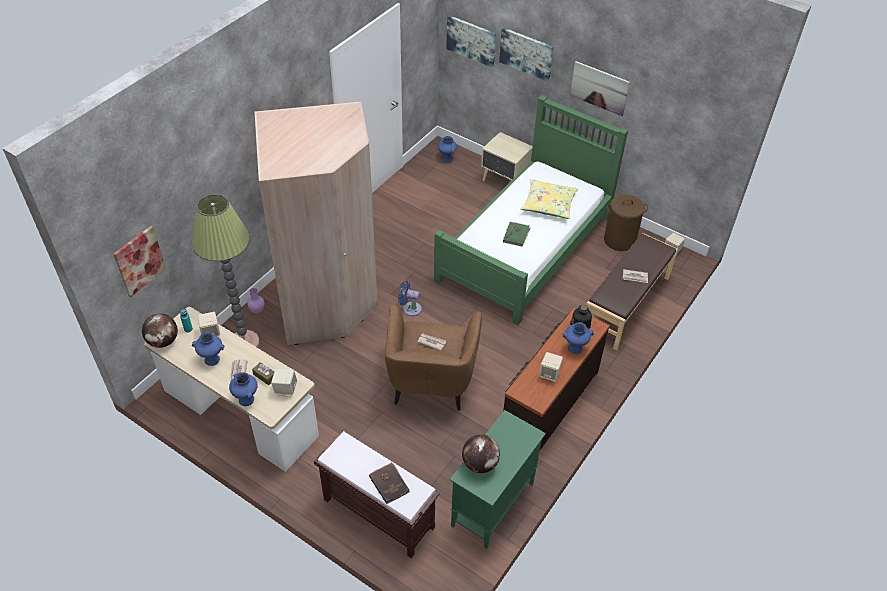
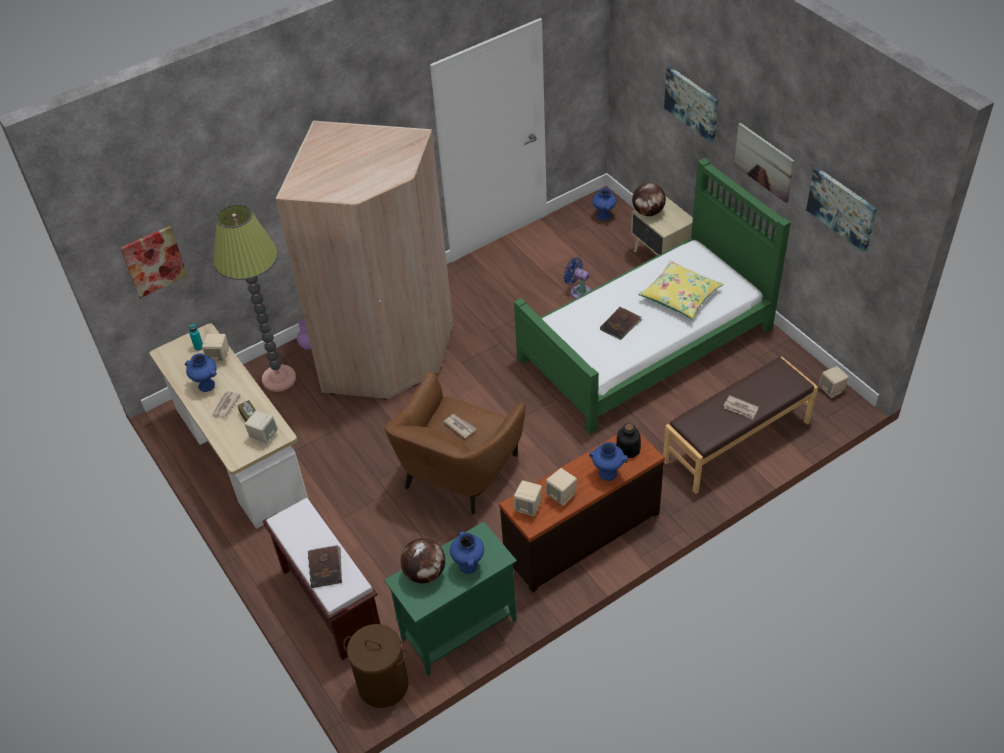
camera: 25 degrees right, 0 degrees up
globe [142,314,178,348] -> globe moved to [632,183,666,216]
blue vase [229,372,258,406] -> blue vase moved to [450,531,484,574]
blue fan [398,281,422,316] -> blue fan moved to [563,258,591,299]
picture [446,15,496,67] -> picture moved to [806,167,877,252]
green book [503,222,530,246] -> brown book [600,307,642,340]
brown laundry basket [604,194,648,251] -> brown laundry basket moved to [343,624,409,708]
none -> beige speaker [514,480,542,516]

